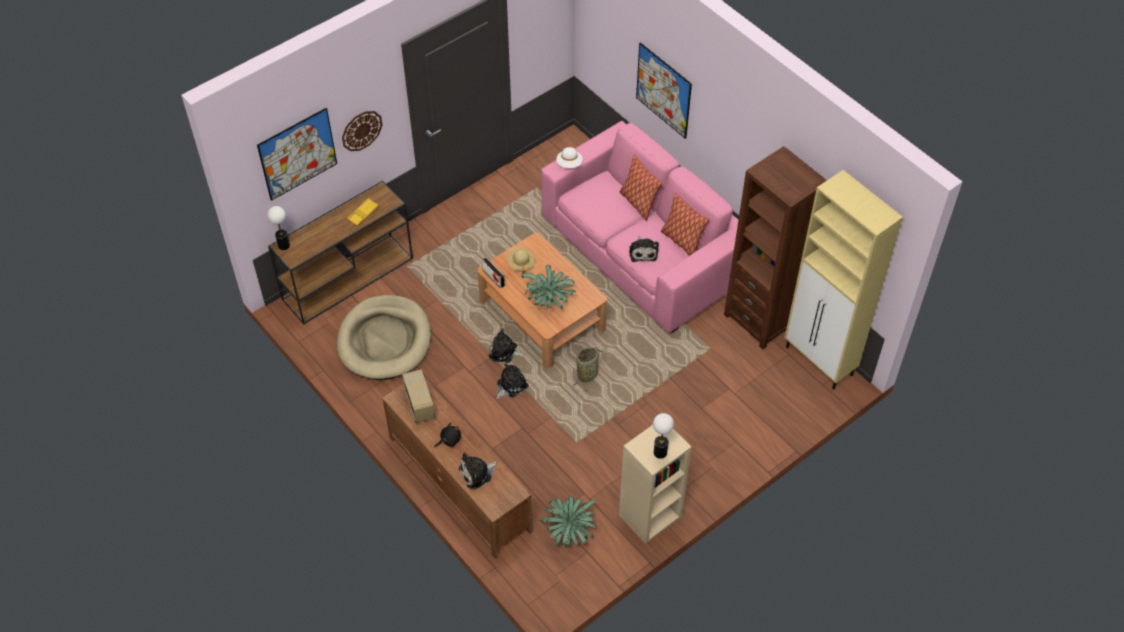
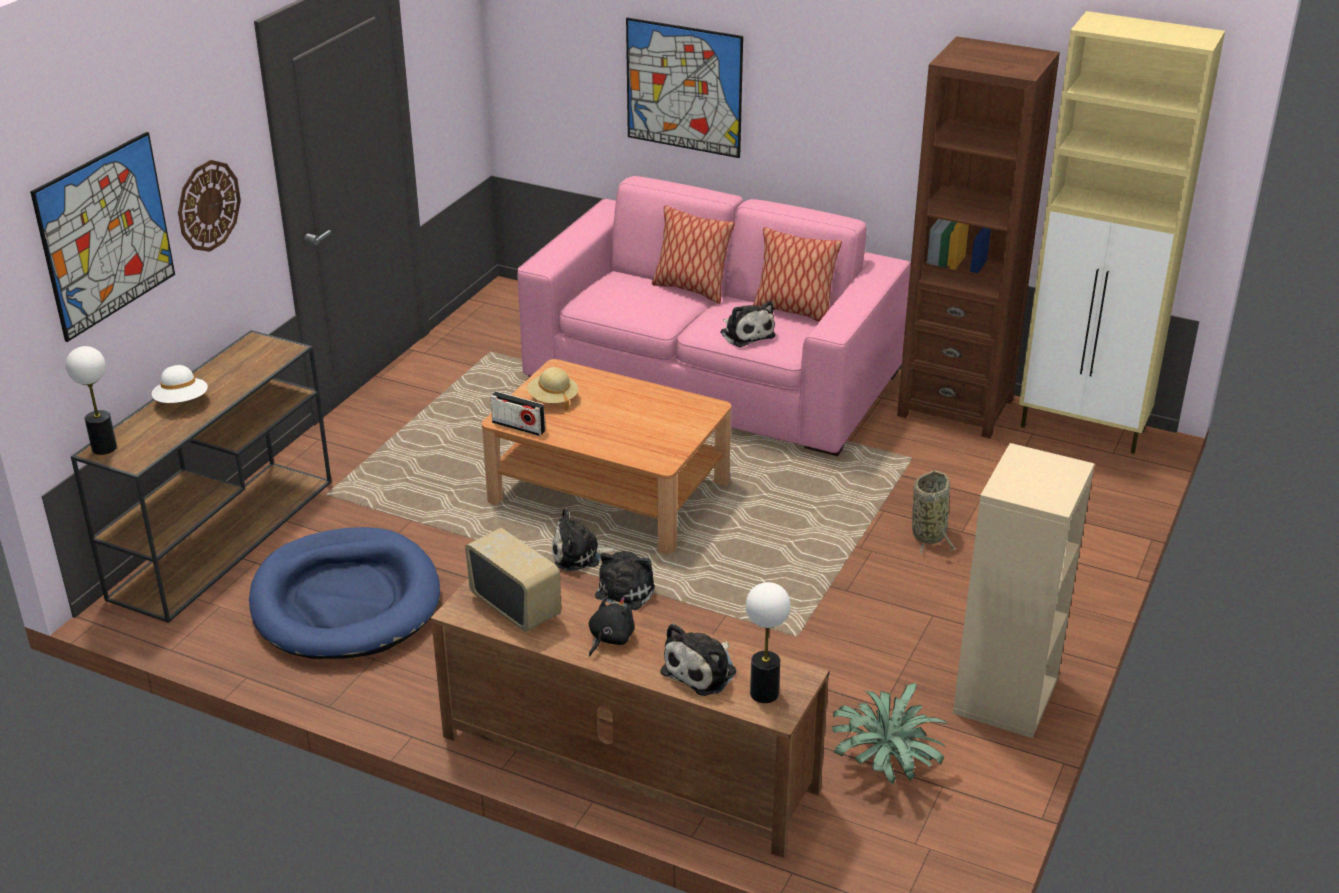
camera: 25 degrees left, 20 degrees down
beige dog bed [337,295,431,380] -> blue dog bed [249,527,440,659]
yellow tray [347,198,379,226] -> none
potted plant [521,265,576,309] -> none
white hat [556,147,583,168] -> white hat moved to [152,365,208,403]
basket [573,347,607,392] -> basket moved to [912,471,956,557]
table lamp [653,413,674,459] -> table lamp moved to [746,582,791,703]

